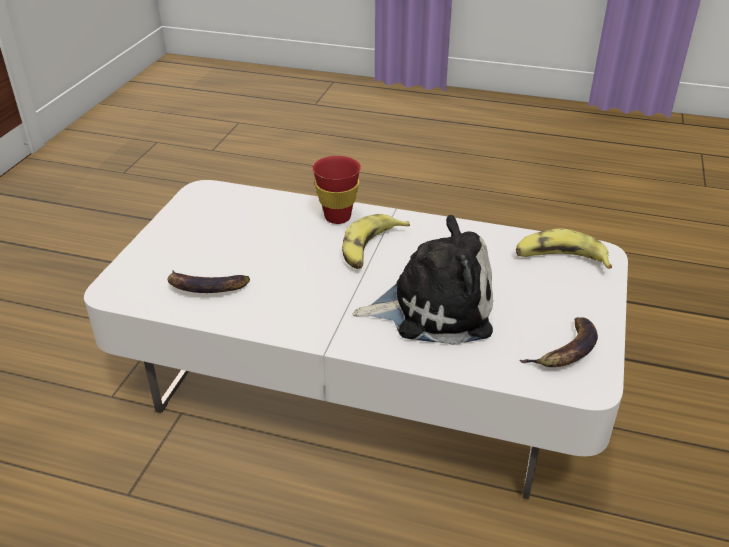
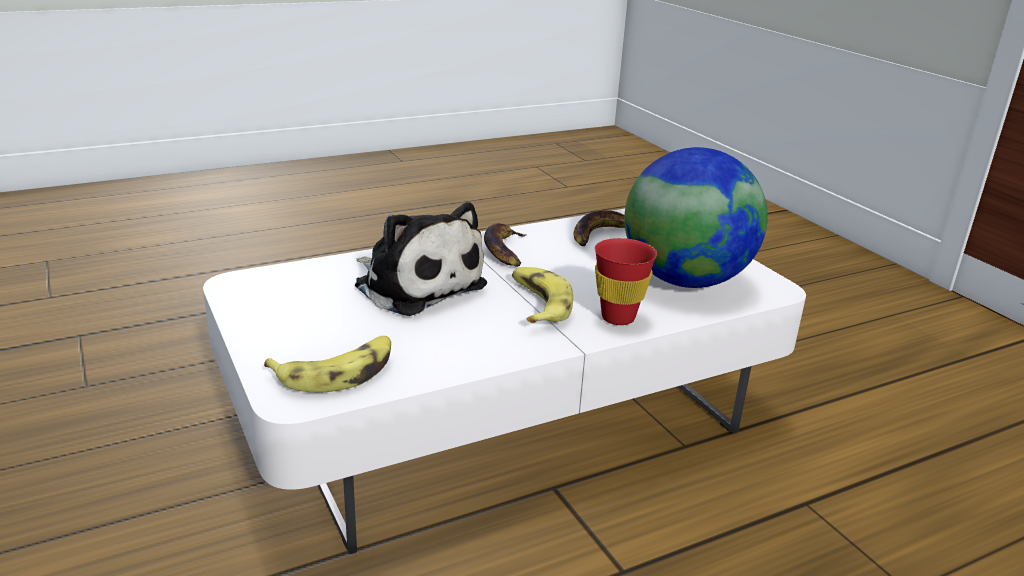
camera: 135 degrees right, 10 degrees down
plush toy [352,215,493,345] -> plush toy turned 90 degrees counterclockwise [355,202,487,316]
banana [520,317,598,367] -> banana moved to [484,223,527,267]
none -> globe [624,147,768,288]

